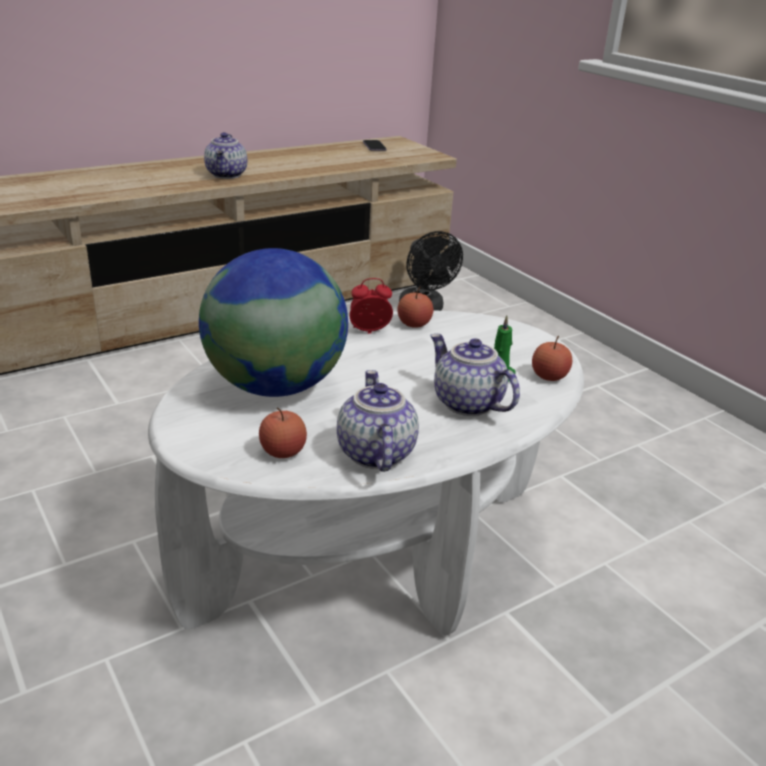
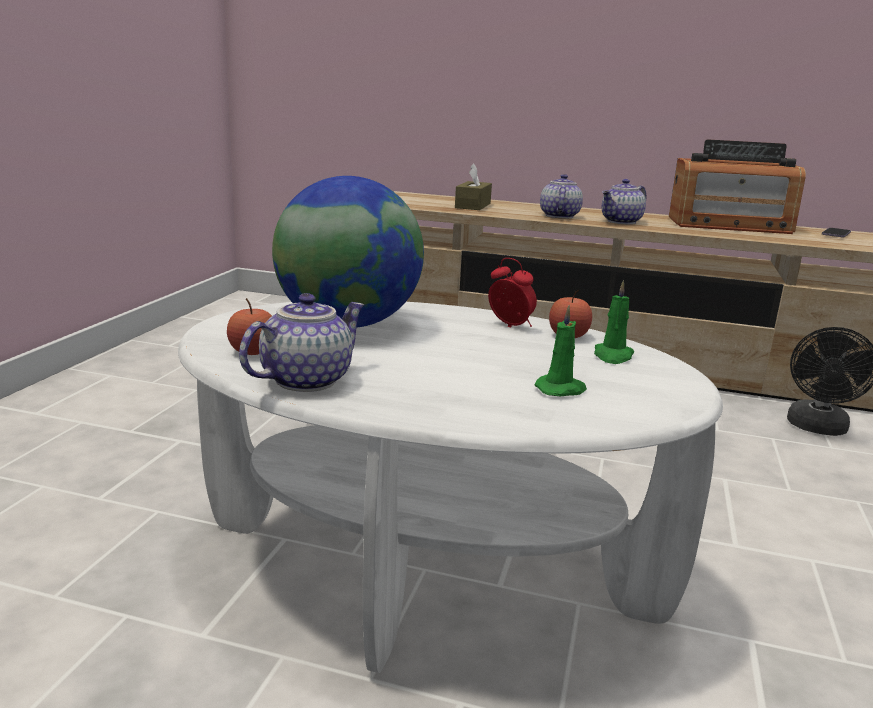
camera: 50 degrees right, 10 degrees down
teapot [430,334,520,416] -> teapot moved to [540,174,583,219]
apple [532,336,572,381] -> none
none -> brown tissue box [455,164,492,210]
none -> green candle [594,280,634,364]
none -> radio [669,139,806,234]

